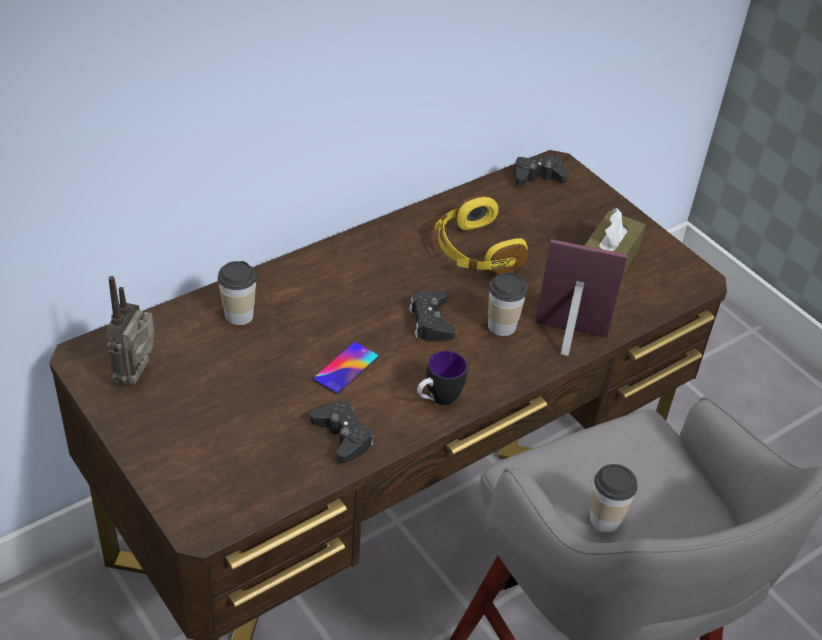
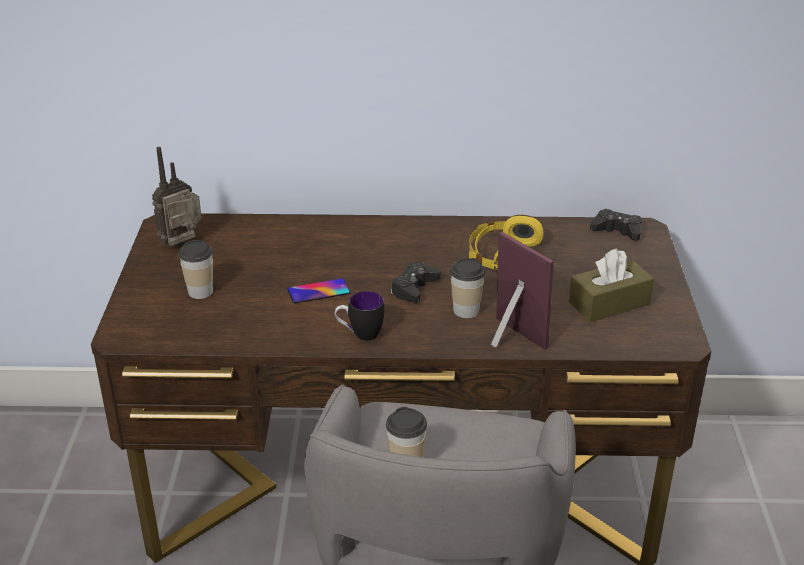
camera: 40 degrees right, 10 degrees down
cup [218,261,257,325] -> cup moved to [179,240,213,299]
black game controller [310,401,373,464] -> none

